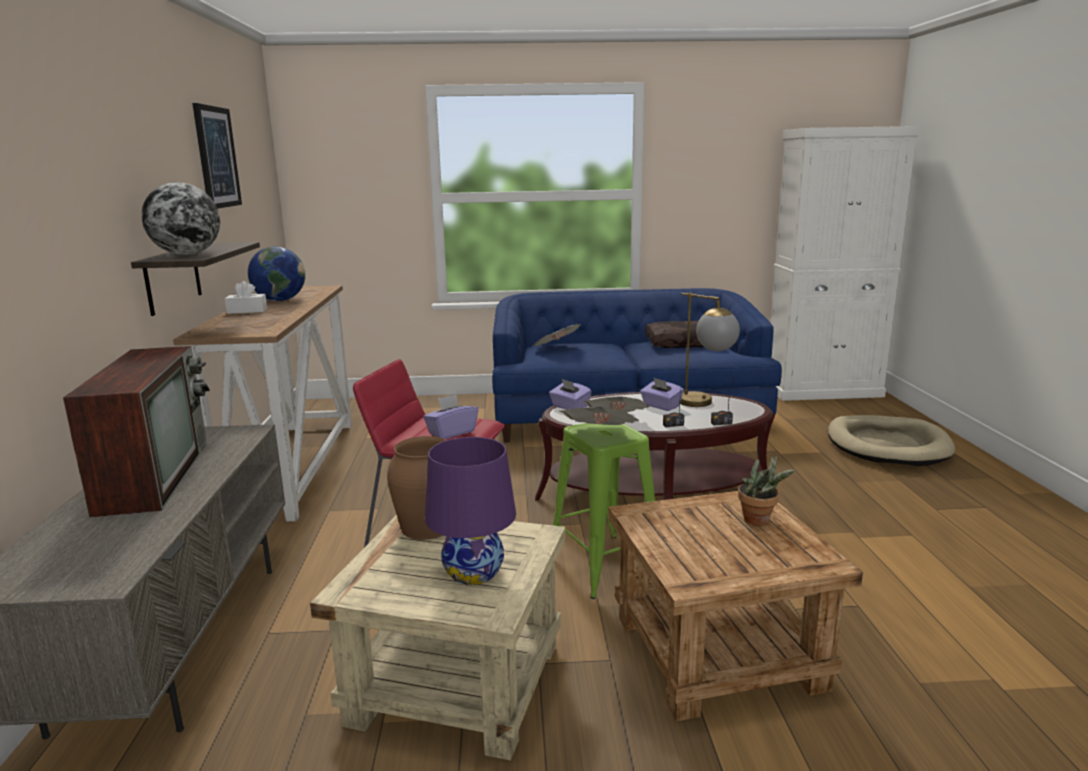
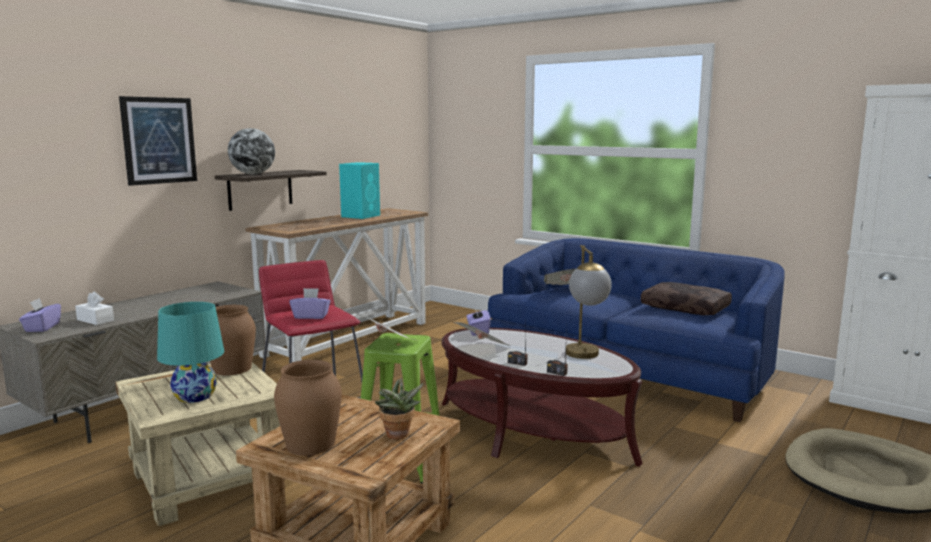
camera: 40 degrees right, 5 degrees down
television [63,346,210,518] -> none
picture [192,103,242,209] -> picture moved to [119,96,197,186]
white tissue box [224,281,267,314] -> white tissue box moved to [75,291,114,325]
globe [248,246,305,301] -> turquoise speaker [339,162,380,219]
purple table lamp [425,437,516,585] -> turquoise table lamp [157,302,224,403]
purple tissue box [640,377,684,411] -> purple tissue box moved to [19,298,61,332]
none -> brown vase [274,360,342,455]

